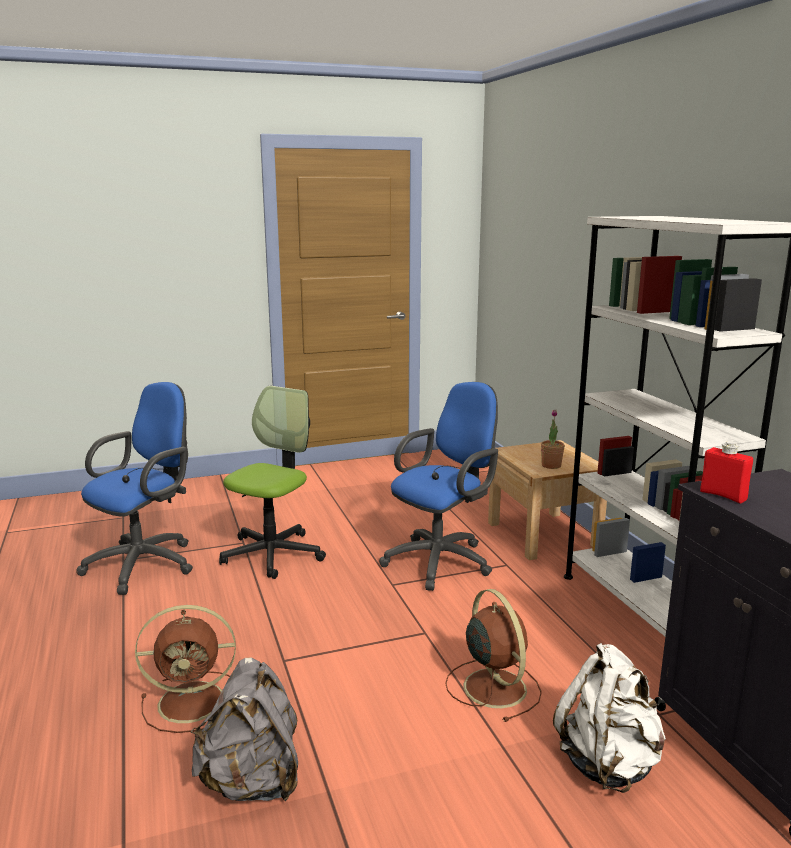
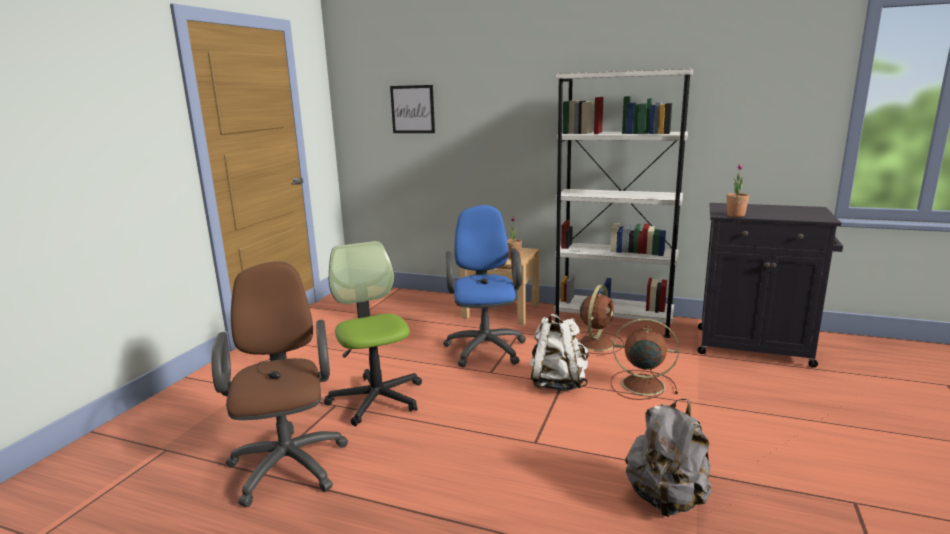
camera: 50 degrees left, 0 degrees up
blue office chair [76,382,193,595] -> brown office chair [212,262,348,507]
brown fan [135,605,236,733] -> brown fan moved to [578,285,624,354]
white backpack [553,643,666,793] -> white backpack moved to [530,314,589,391]
red bottle [700,441,753,504] -> potted plant [727,163,749,217]
none -> picture [390,85,435,133]

